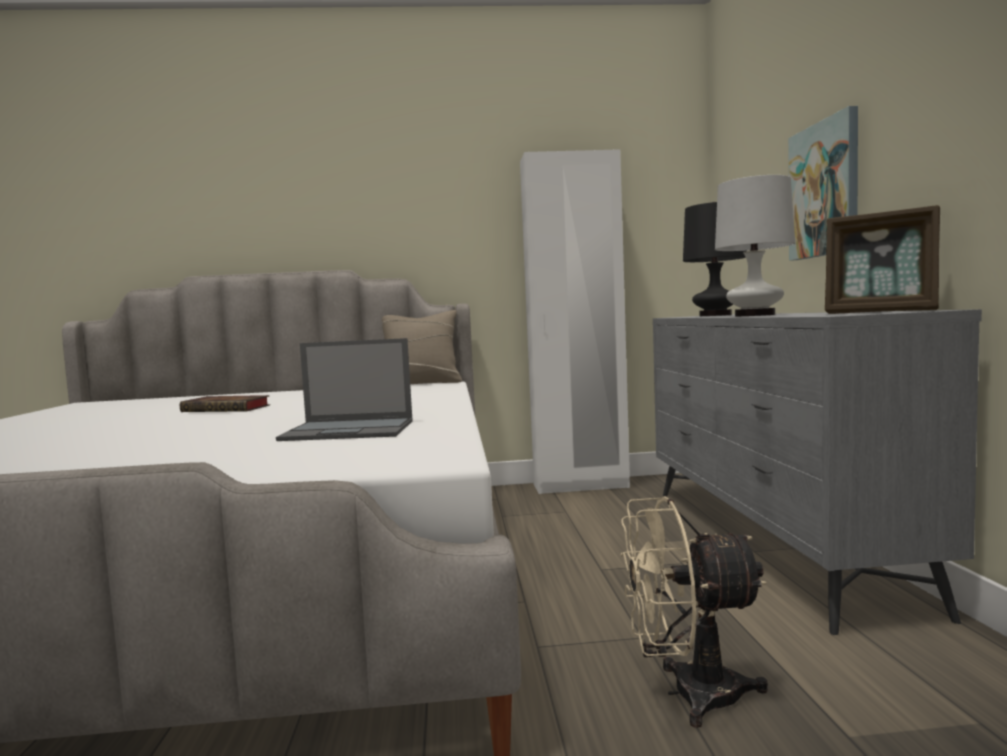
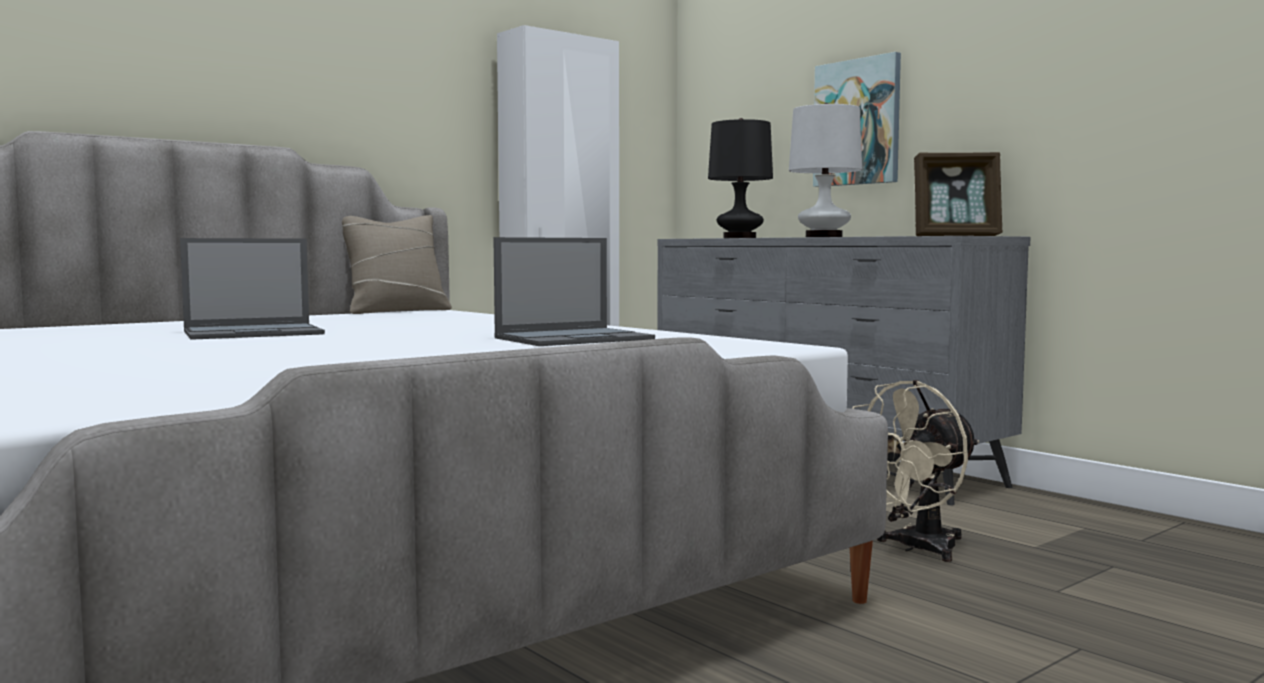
camera: 35 degrees left, 0 degrees up
book [180,395,270,412] -> laptop [180,238,325,340]

